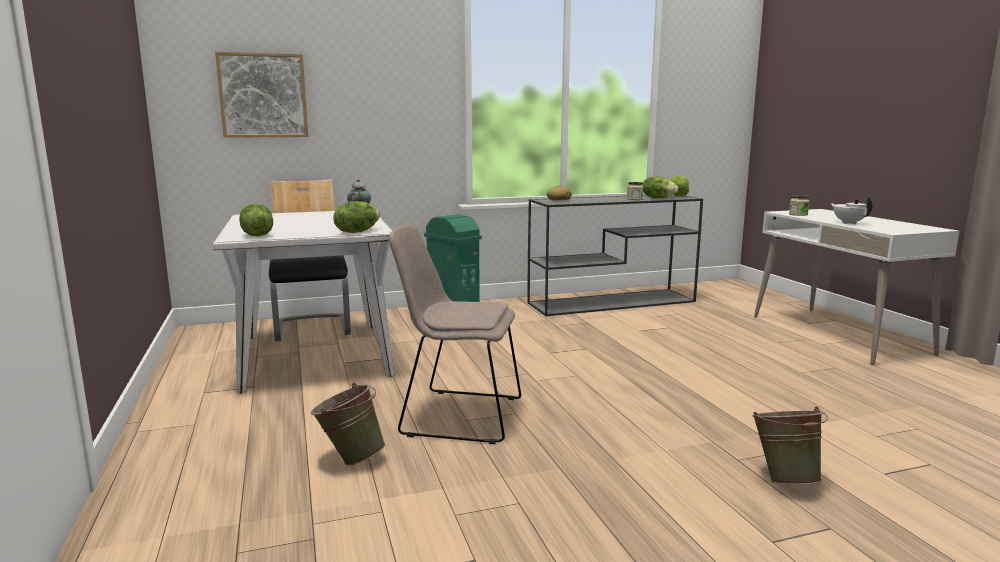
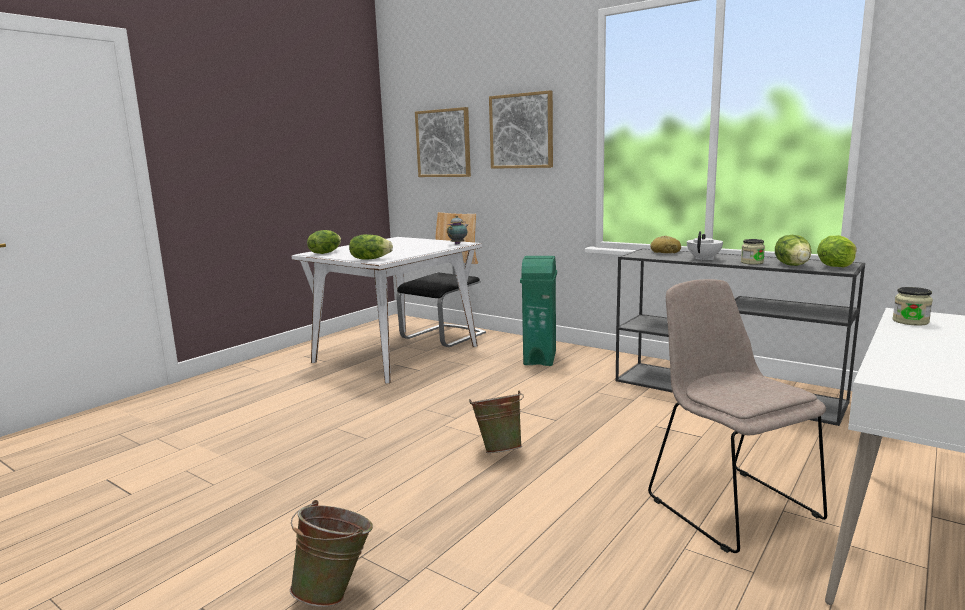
camera: 55 degrees right, 0 degrees up
green bucket [311,383,385,466] -> green bucket moved to [469,391,524,453]
beige chair [389,225,521,444] -> beige chair moved to [648,279,827,553]
white teapot [830,196,873,224] -> white teapot moved to [687,231,723,261]
none -> picture [489,90,553,169]

